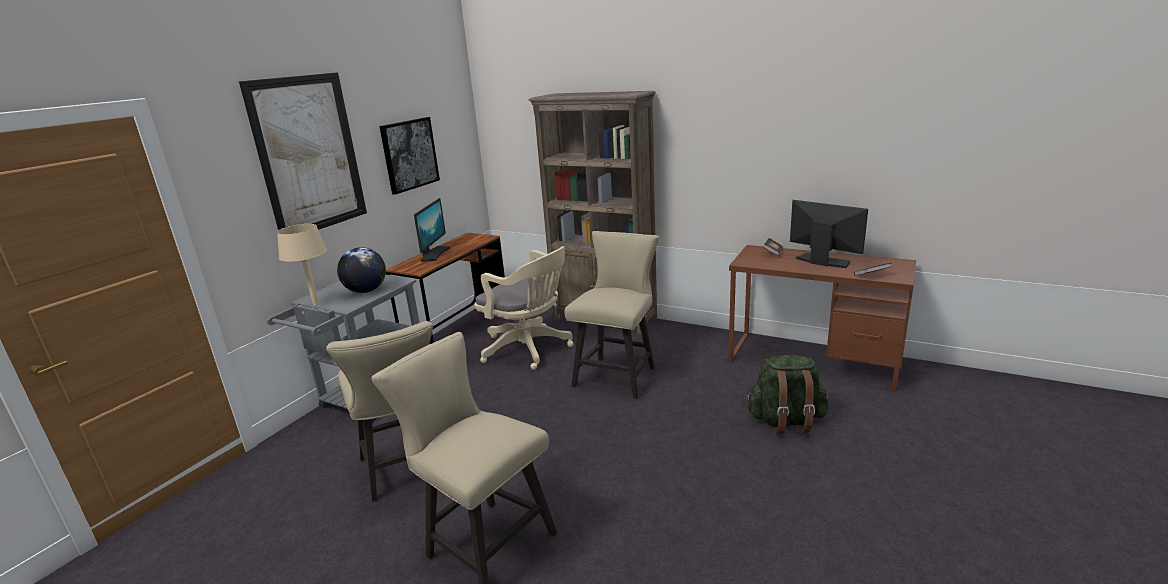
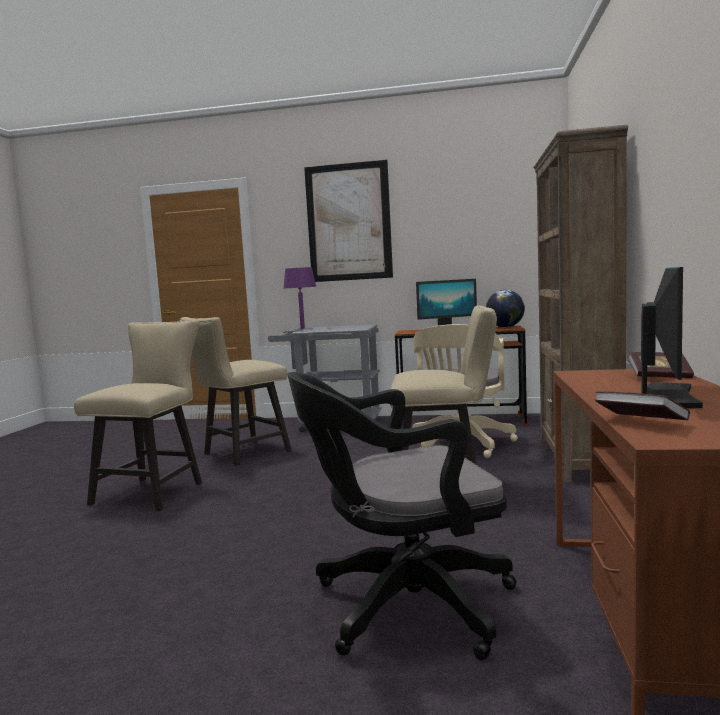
camera: 70 degrees right, 15 degrees down
beige table lamp [277,224,327,306] -> purple table lamp [283,267,317,329]
globe [337,247,386,293] -> globe moved to [486,290,525,328]
picture [379,117,440,195] -> none
green backpack [746,355,828,434] -> black office chair [287,372,517,660]

